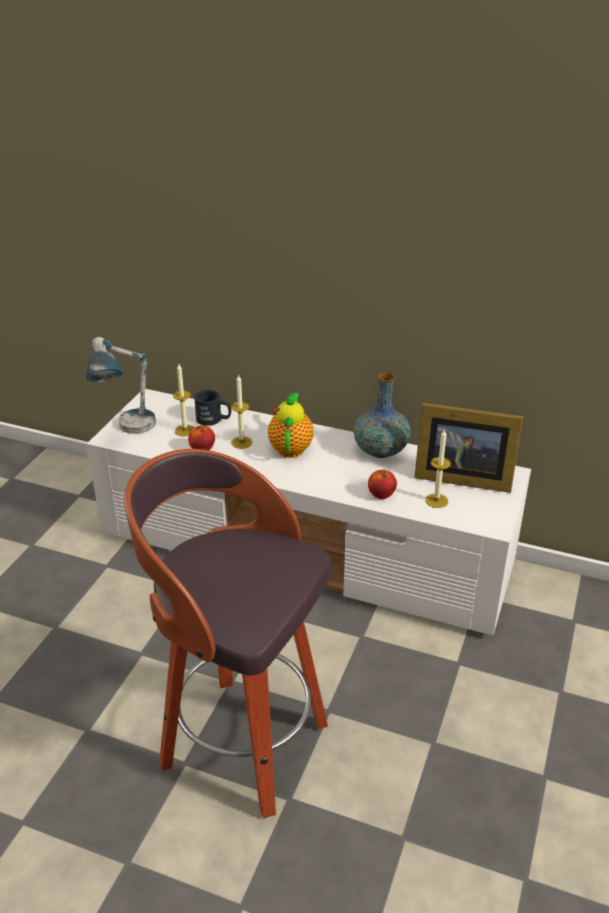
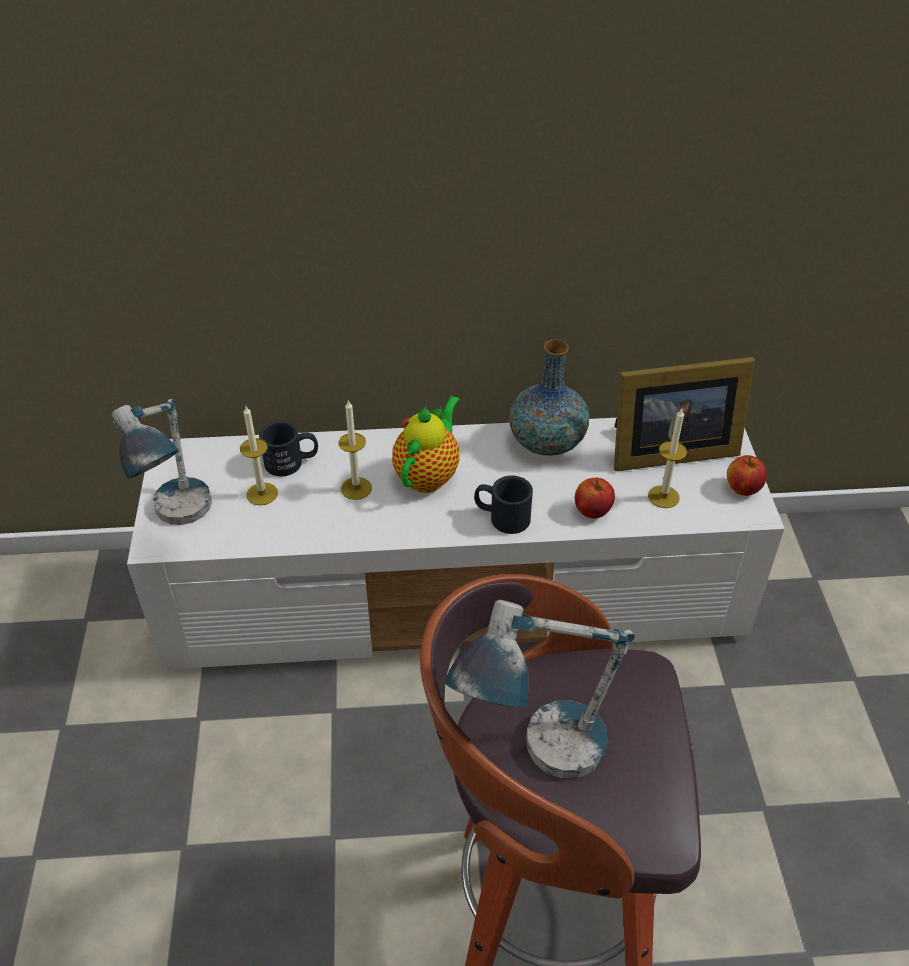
camera: 25 degrees left, 10 degrees up
apple [188,425,215,450] -> apple moved to [727,455,767,496]
teapot [268,393,314,458] -> teapot turned 45 degrees clockwise [392,396,460,493]
none -> table lamp [444,600,635,779]
none -> black mug [474,476,533,534]

